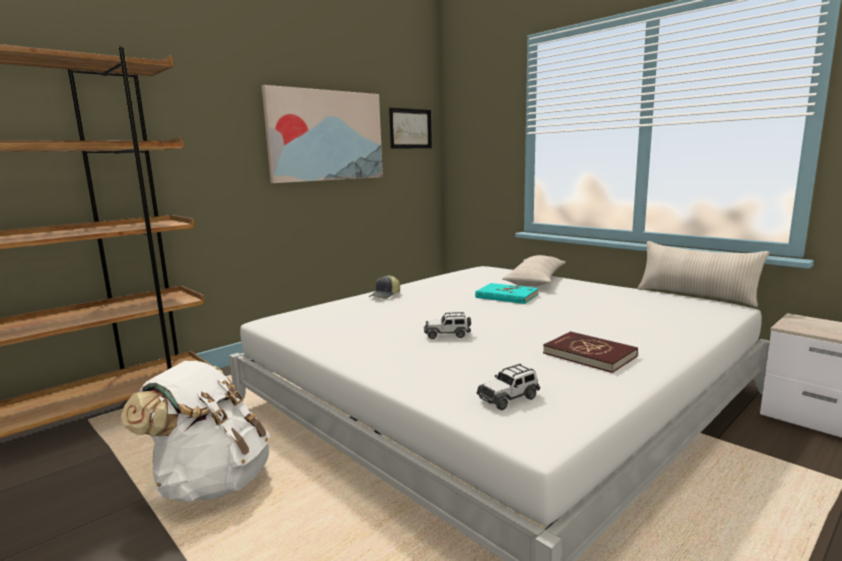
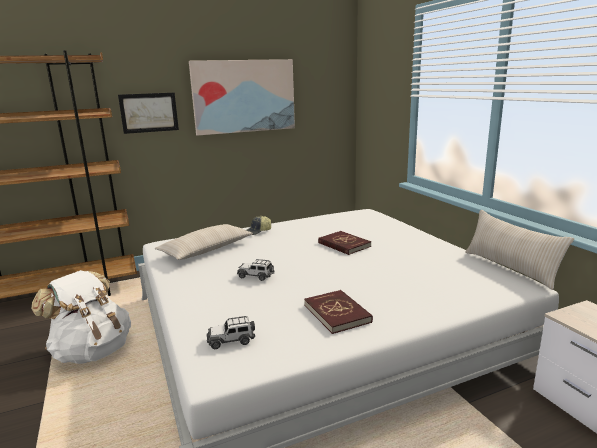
camera: 20 degrees right, 5 degrees up
picture [389,108,432,149] -> picture moved to [118,93,179,134]
turquoise book [475,283,539,304] -> red book [318,231,371,255]
beige pillow [502,255,566,286] -> beige pillow moved to [155,224,253,260]

